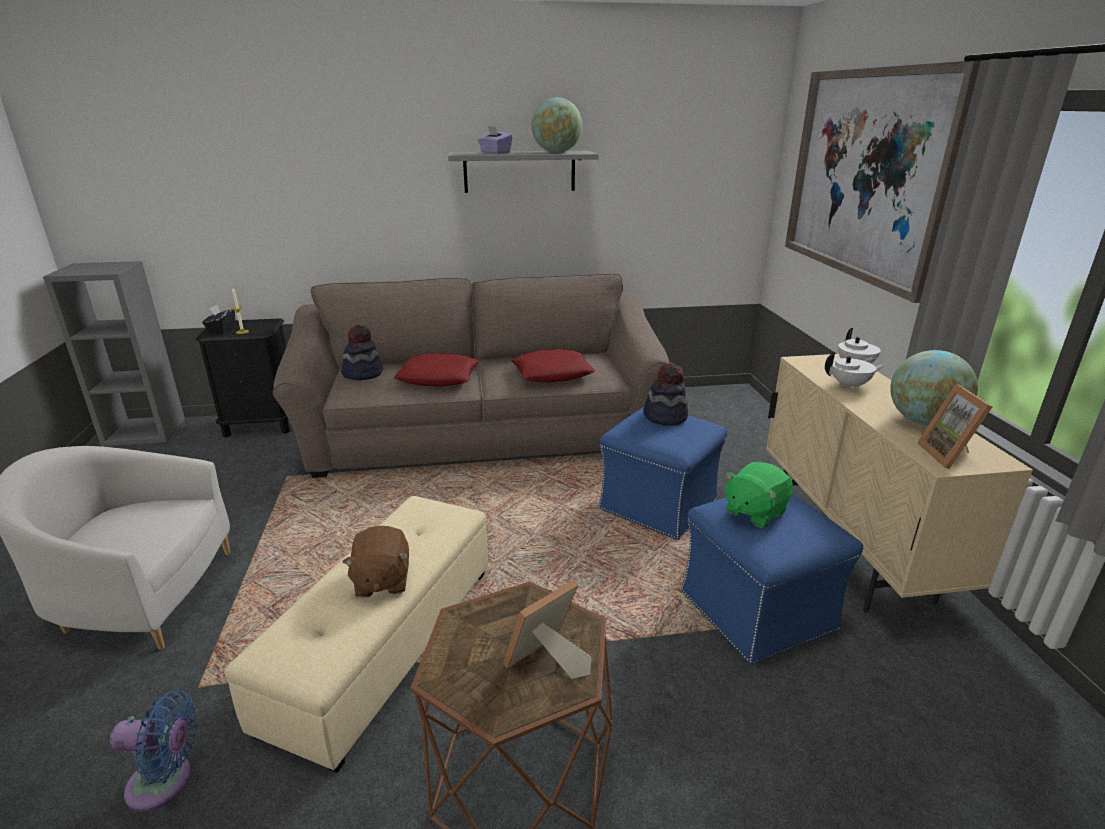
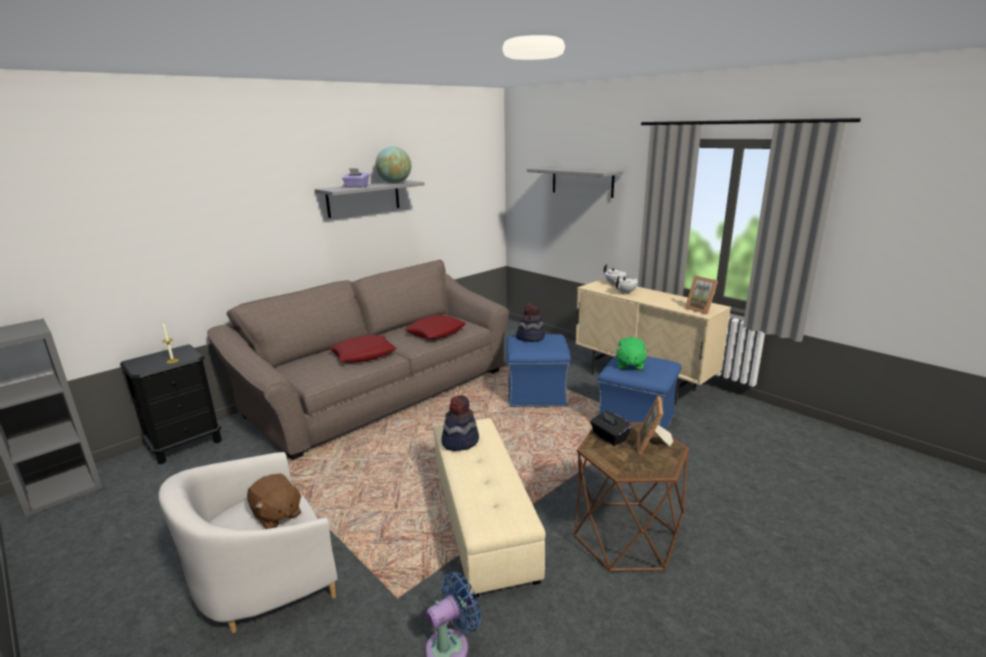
camera: 35 degrees left, 5 degrees down
black tissue box [202,304,235,333] -> black tissue box moved to [590,411,631,446]
hat [341,325,383,380] -> hat moved to [441,395,479,451]
brown plush toy [342,526,409,598] -> brown plush toy moved to [247,474,301,529]
picture [785,61,981,303] -> grey shelf [527,167,623,198]
globe [890,350,978,426] -> none

